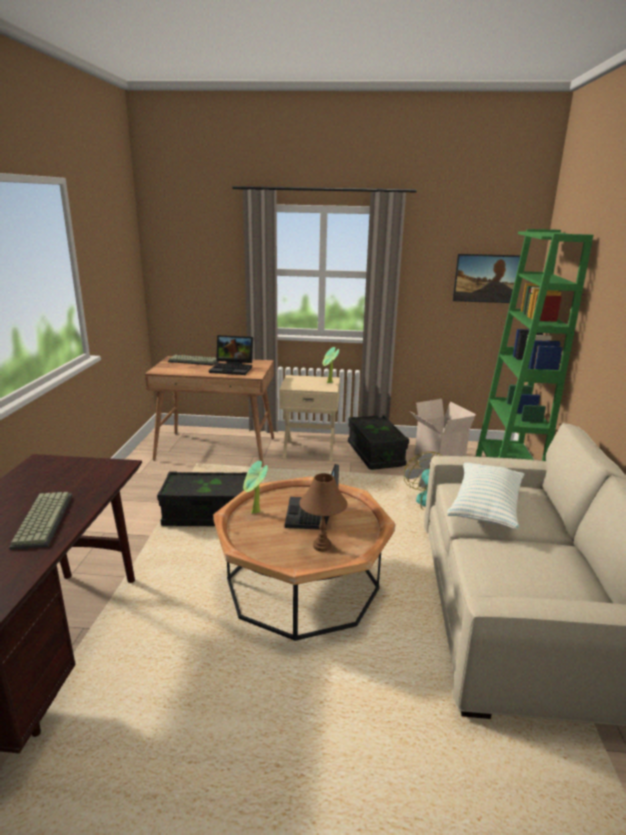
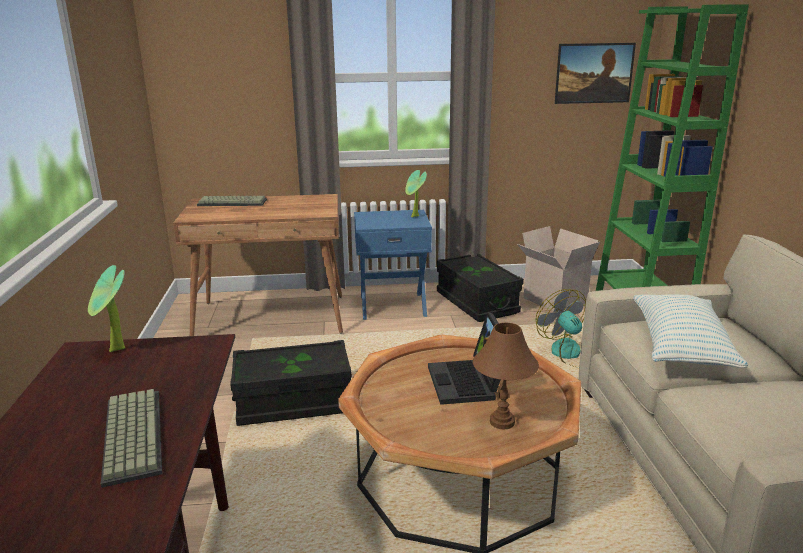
camera: 10 degrees left, 0 degrees up
laptop [209,335,253,375] -> none
potted plant [243,461,268,514] -> potted plant moved to [88,265,125,352]
beige nightstand [279,375,340,461] -> blue nightstand [354,210,432,320]

